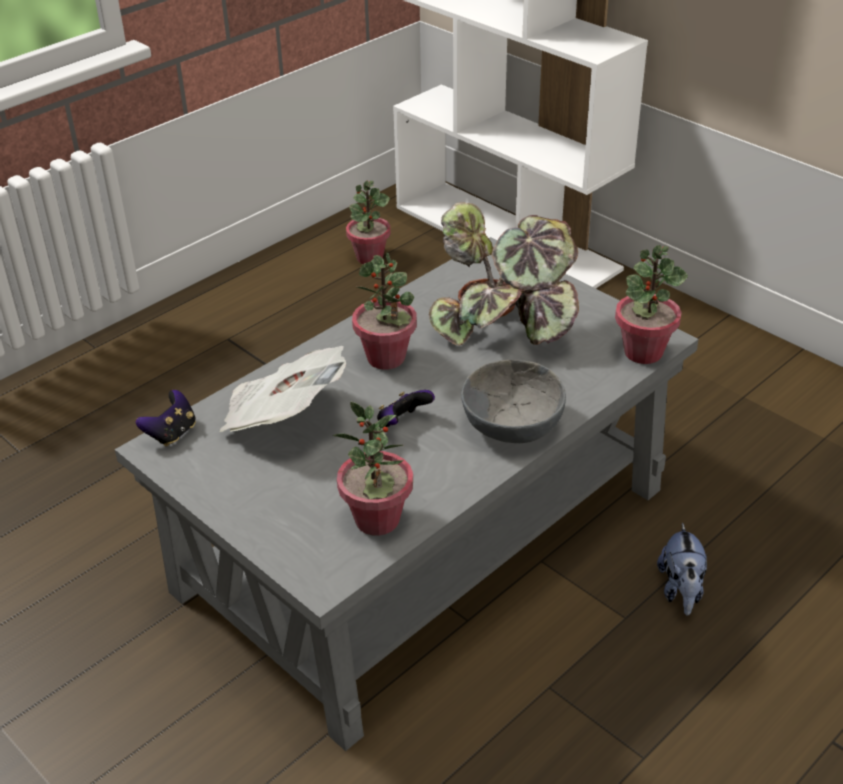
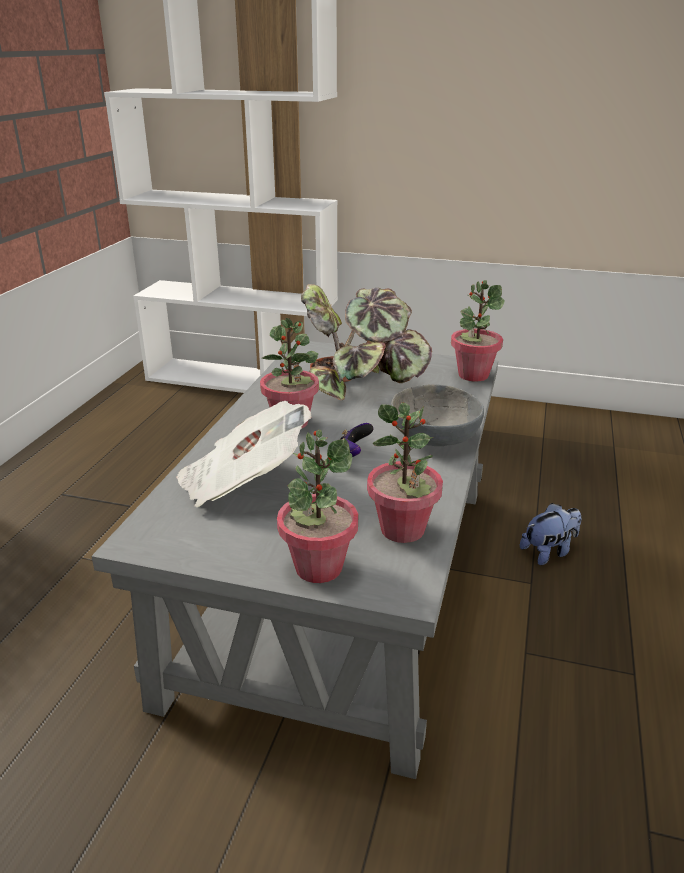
camera: 30 degrees left, 10 degrees down
game controller [136,390,196,447] -> none
potted plant [346,181,391,264] -> potted plant moved to [277,430,358,583]
plush toy [657,523,707,616] -> plush toy turned 90 degrees counterclockwise [520,503,581,565]

